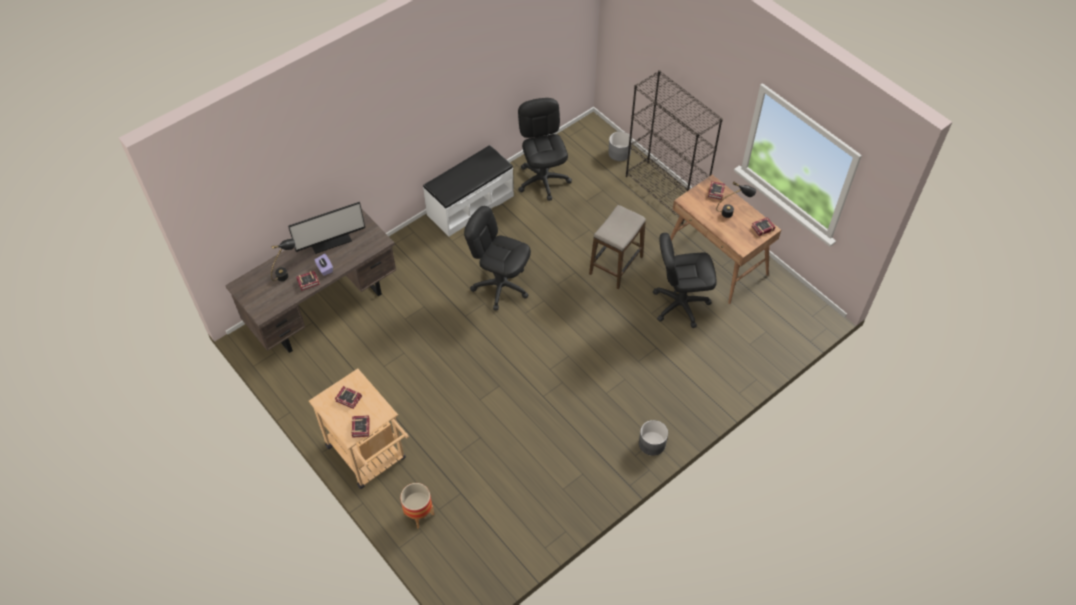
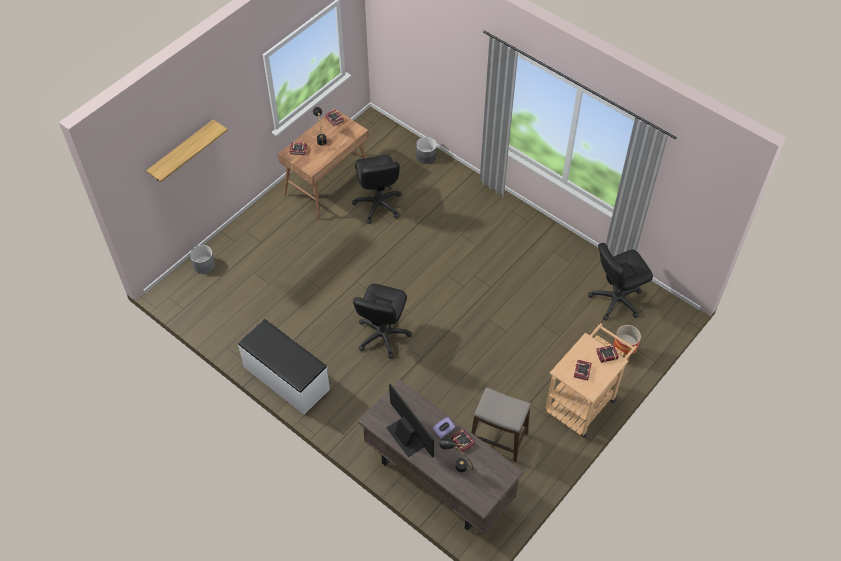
camera: 100 degrees left, 0 degrees up
black office chair [518,98,572,201] -> black office chair moved to [588,243,653,320]
stool [589,205,646,289] -> stool moved to [471,388,531,462]
black bookcase [626,70,723,224] -> none
grey planter [639,420,668,456] -> grey planter moved to [416,137,437,164]
none -> shelf [146,119,228,182]

